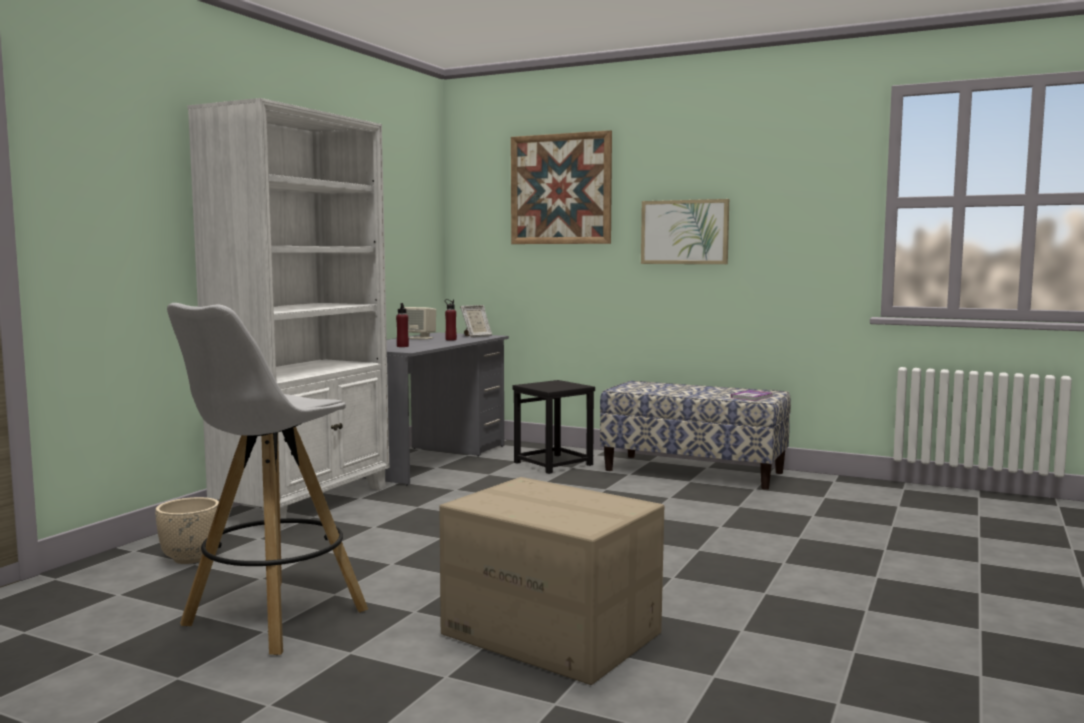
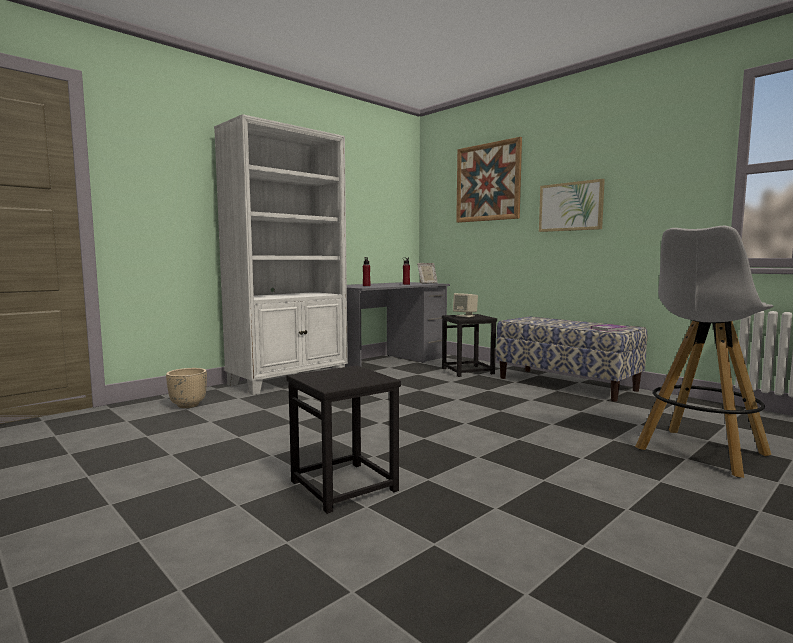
camera: 20 degrees right, 0 degrees up
white stool [167,303,368,655] -> white stool moved to [635,226,773,478]
beige speaker [404,307,436,340] -> beige speaker moved to [453,293,478,317]
cardboard box [439,477,664,685] -> black stool [286,366,401,514]

